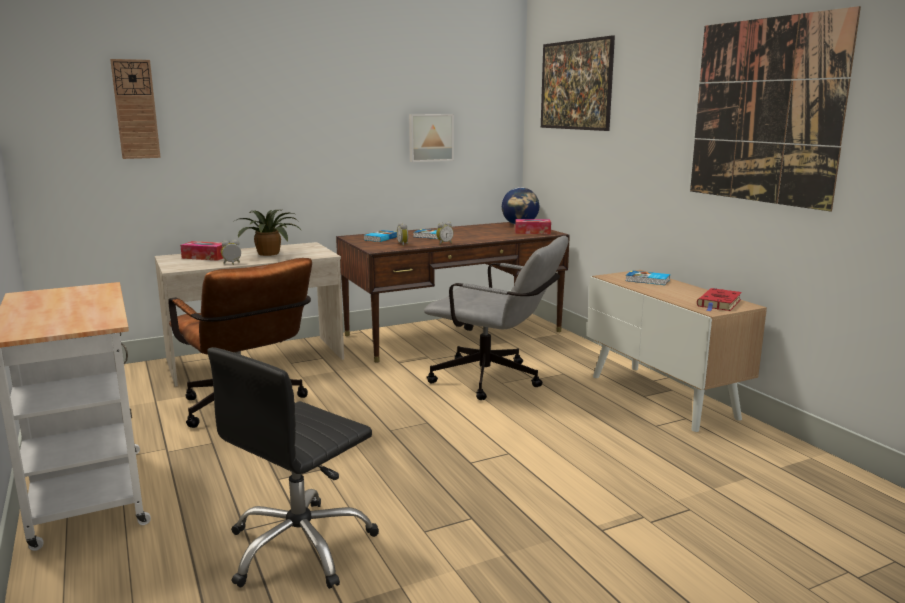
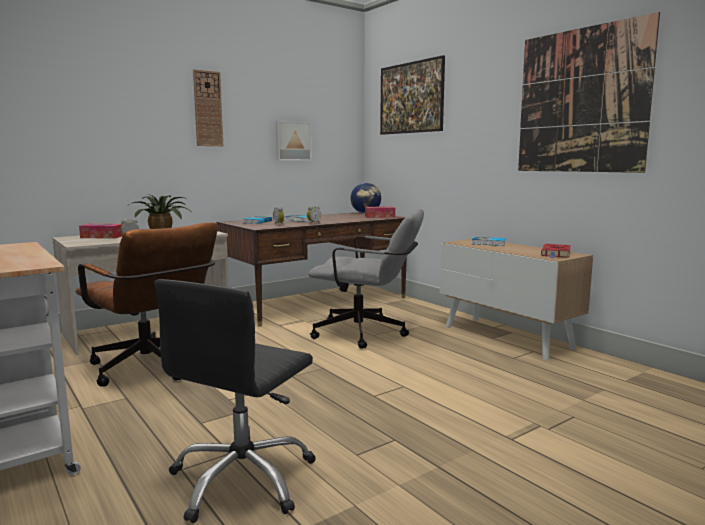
camera: 10 degrees left, 5 degrees down
wall clock [110,59,161,159] -> wall clock moved to [193,69,223,146]

